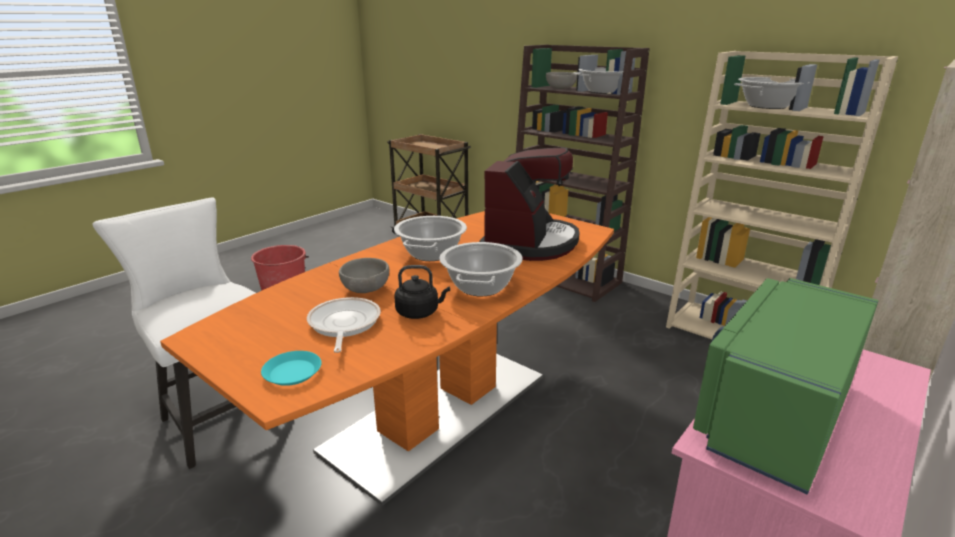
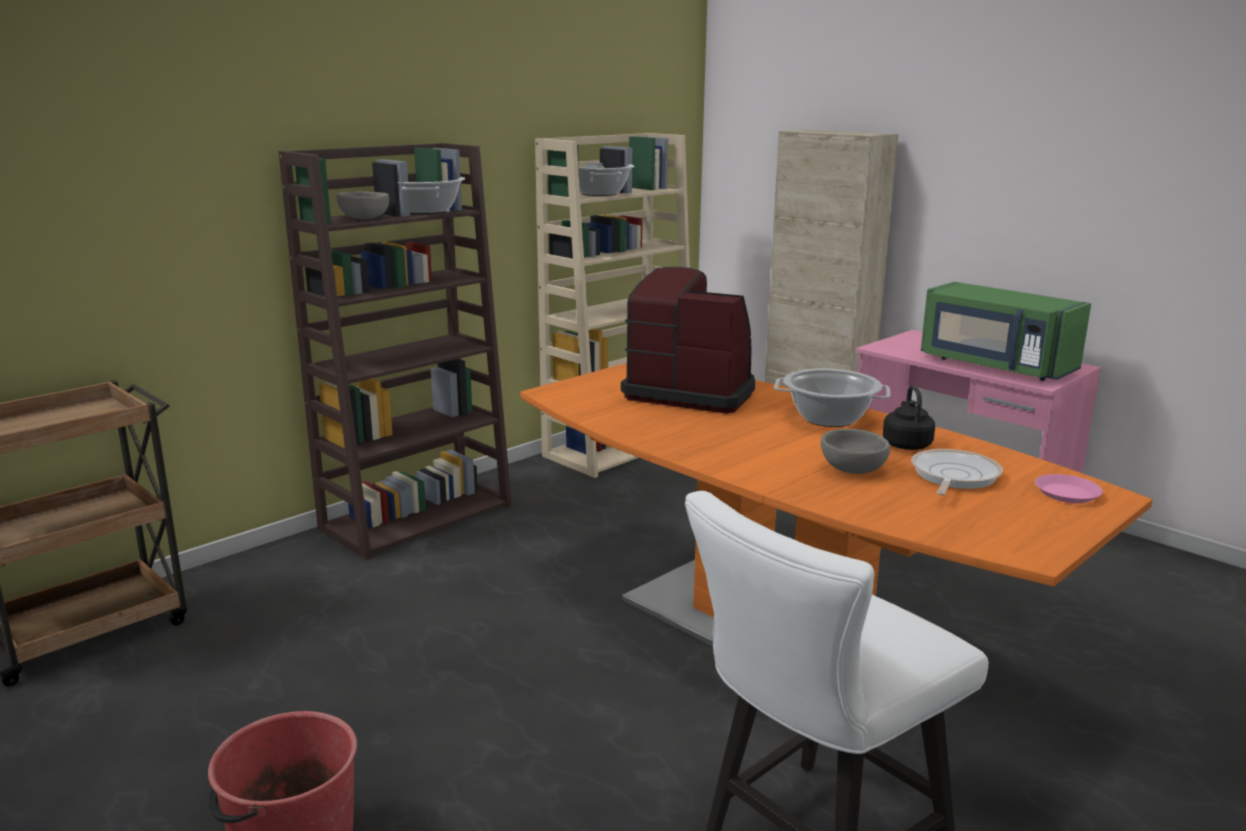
camera: 85 degrees left, 5 degrees down
turquoise plate [261,351,321,386] -> pink plate [1035,474,1103,503]
frying pan [307,297,381,353] -> frying pan turned 120 degrees clockwise [911,449,1003,495]
cooking pot [394,216,467,261] -> none

